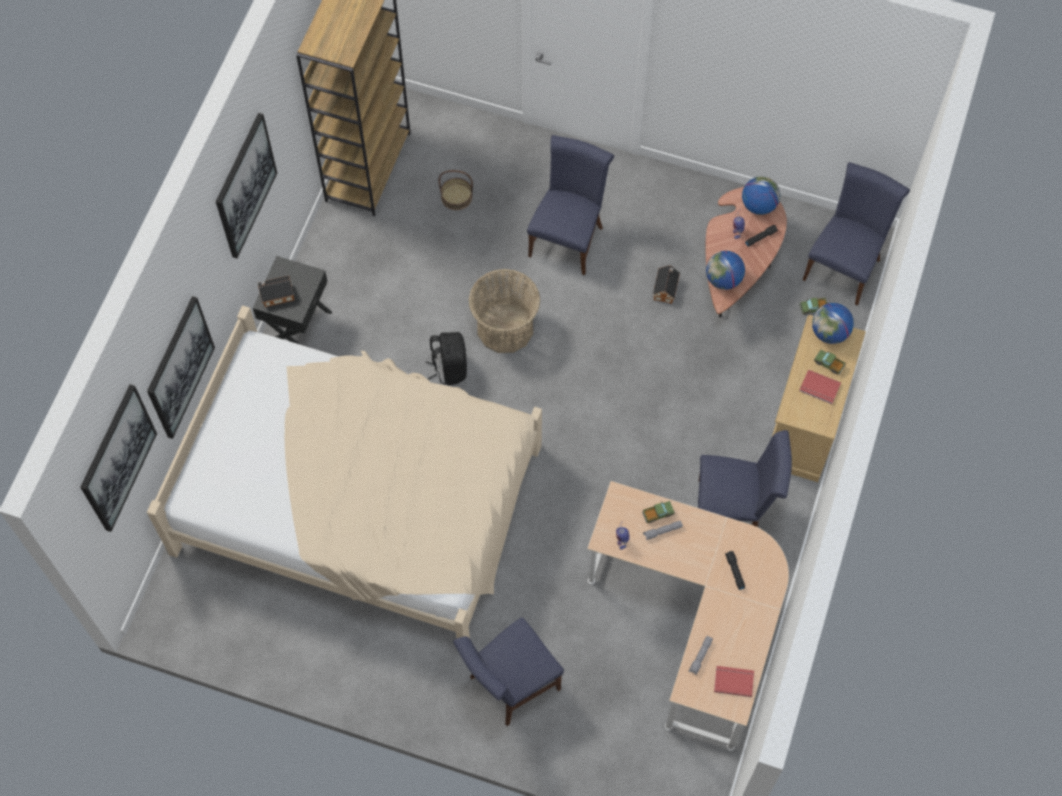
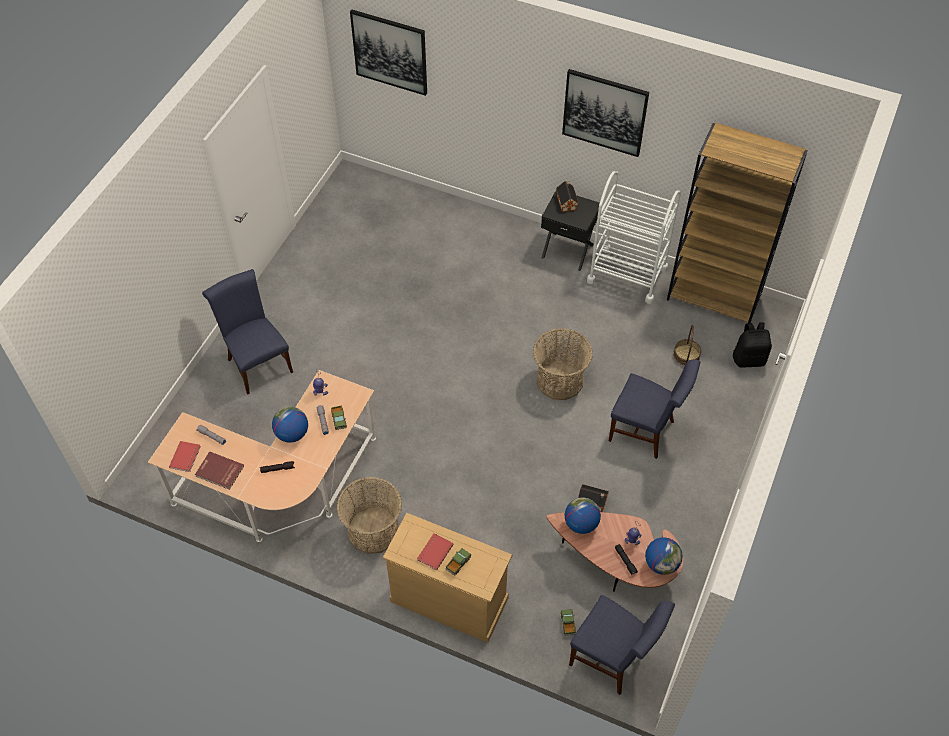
camera: 95 degrees right, 10 degrees down
picture [147,296,215,439] -> none
beige bed [147,306,542,638] -> none
black backpack [425,332,467,385] -> black backpack moved to [733,322,772,367]
blue chair [698,430,792,527] -> basket [337,477,402,554]
globe [812,303,854,344] -> globe moved to [272,407,308,443]
none -> red book [195,452,244,490]
none -> white cart [587,171,681,304]

